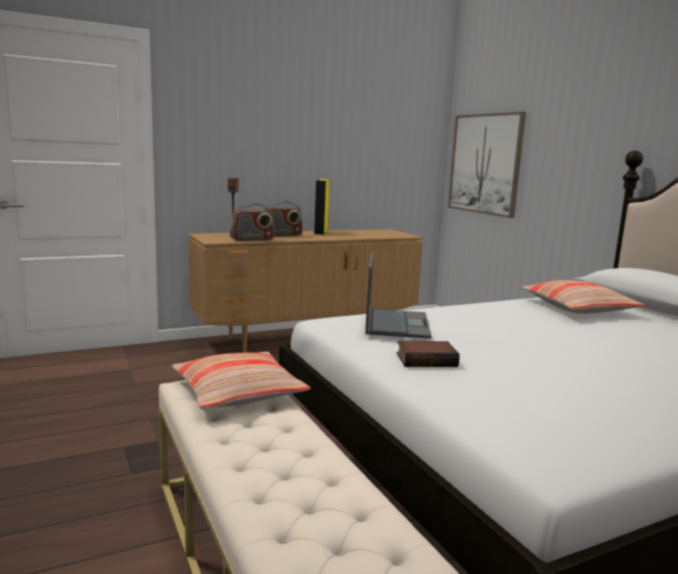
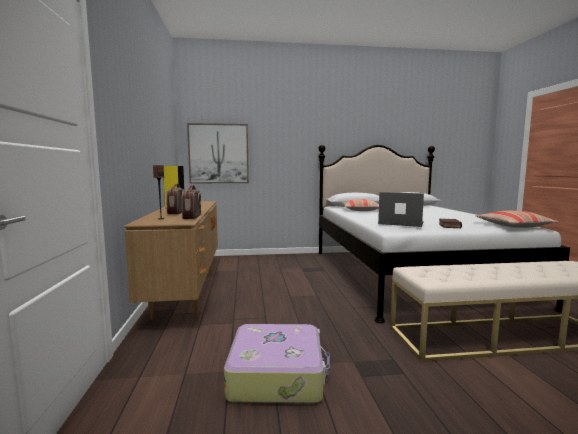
camera: 70 degrees left, 5 degrees down
pillow [172,352,311,409] -> pillow moved to [475,210,558,228]
none -> suitcase [224,324,330,404]

